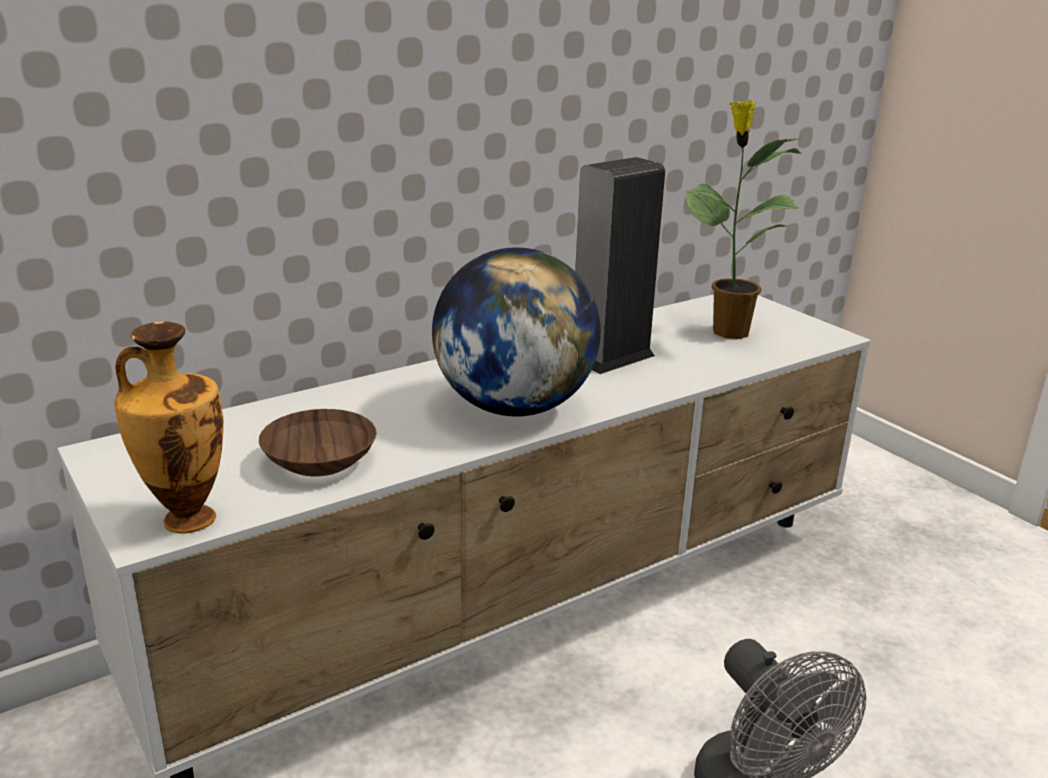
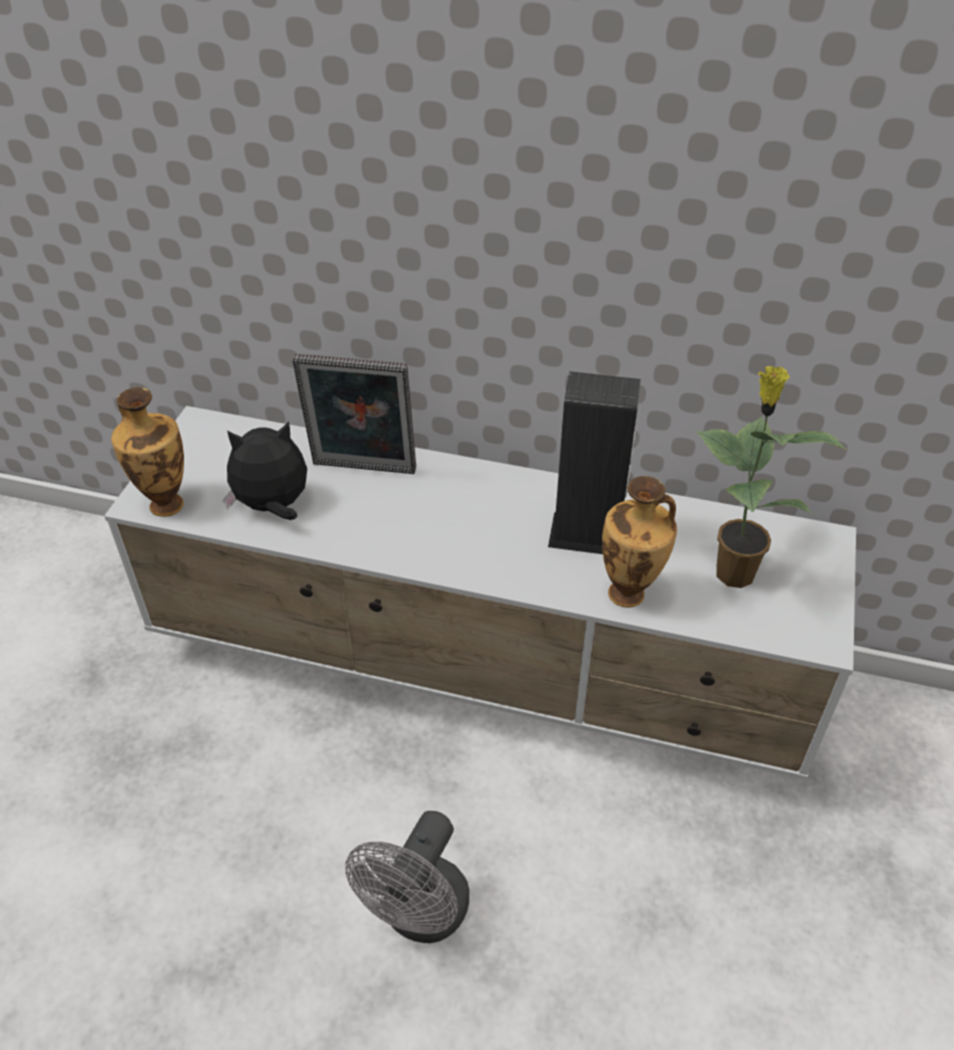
camera: 50 degrees right, 20 degrees up
brown bowl [259,409,377,477] -> plush toy [223,421,307,520]
globe [432,247,601,417] -> none
none -> picture frame [292,354,416,474]
none -> vase [602,476,677,608]

